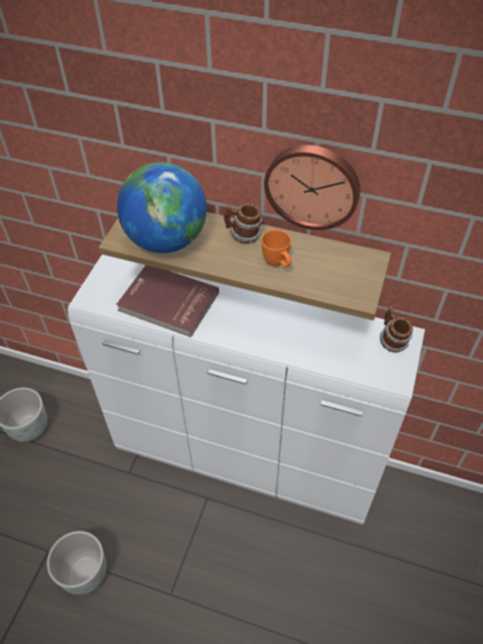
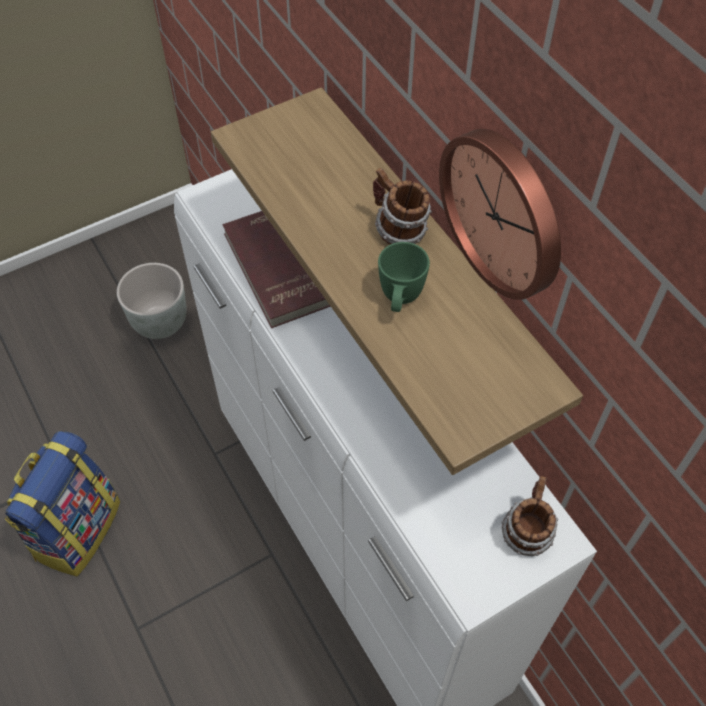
camera: 40 degrees right, 5 degrees up
grey planter [47,531,107,595] -> backpack [5,431,120,577]
globe [117,162,207,253] -> none
orange mug [261,230,292,267] -> green mug [378,242,430,312]

